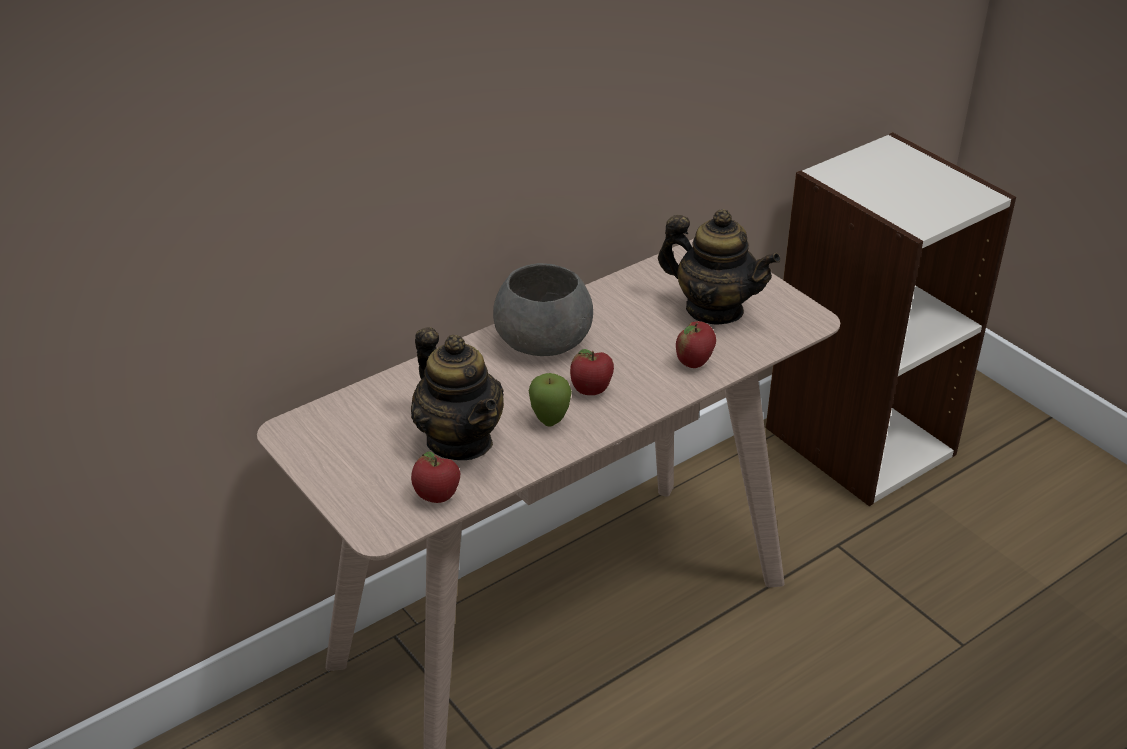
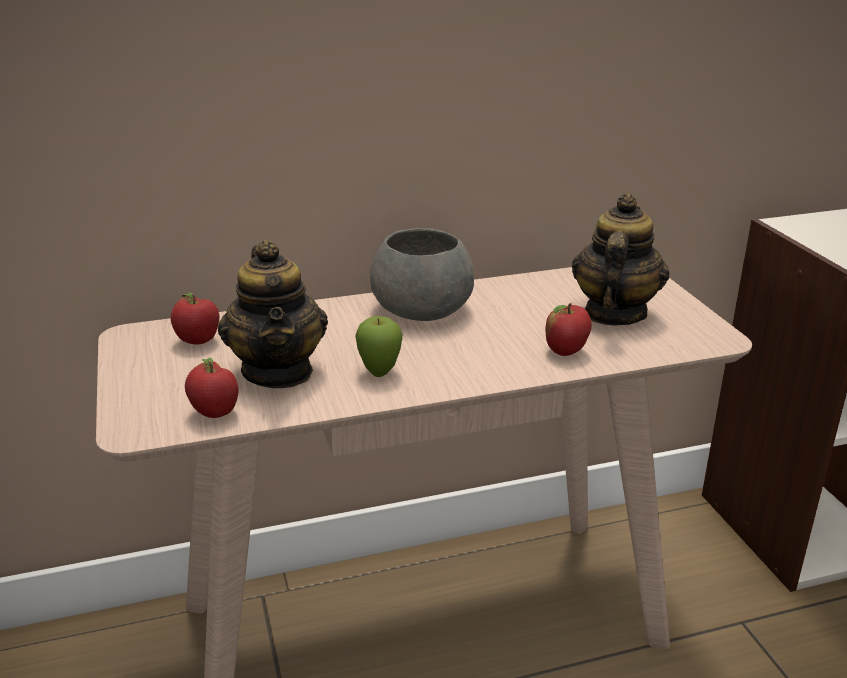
camera: 20 degrees right, 10 degrees down
apple [570,349,614,395] -> apple moved to [171,292,219,345]
teapot [658,209,780,324] -> teapot turned 120 degrees counterclockwise [572,193,670,325]

